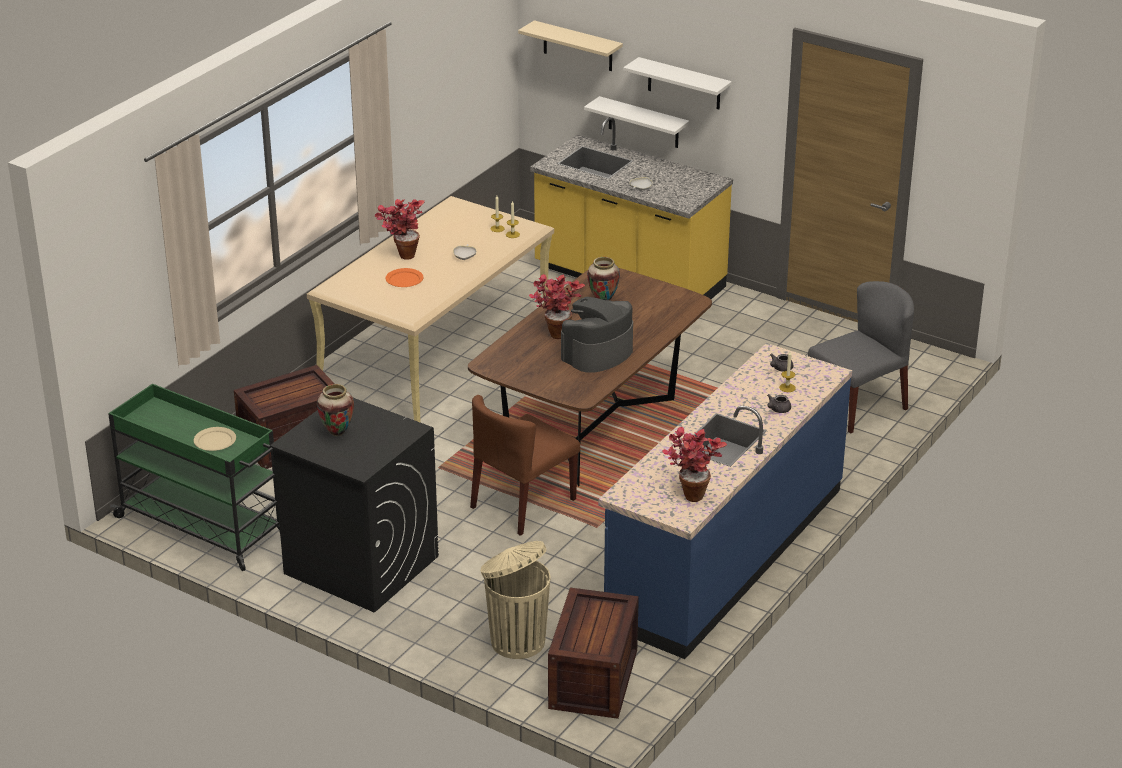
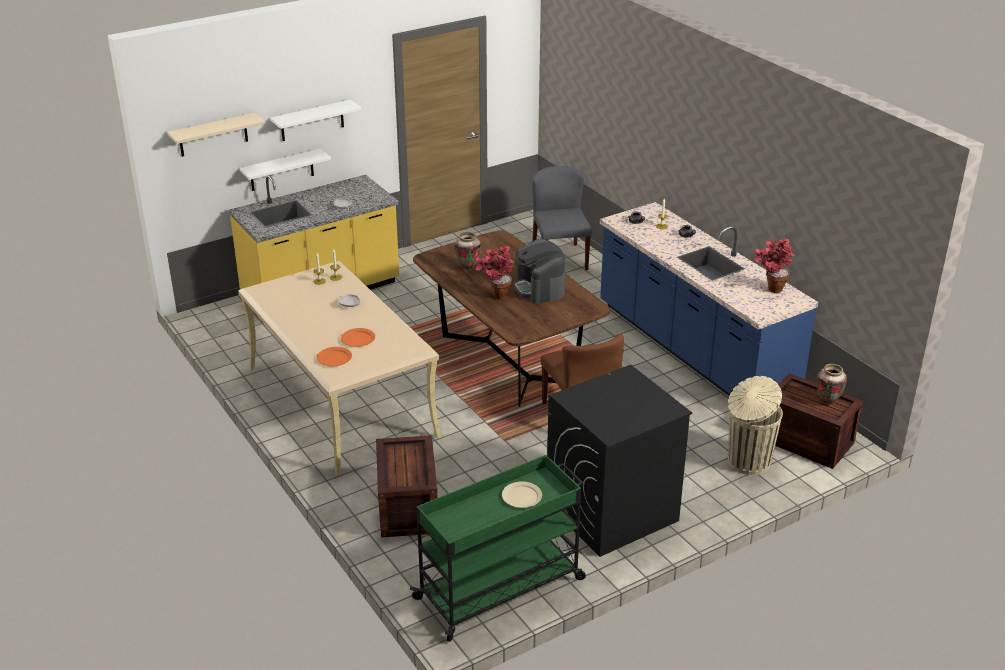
camera: 65 degrees left, 0 degrees up
vase [317,384,354,436] -> vase moved to [817,364,847,405]
potted plant [375,199,425,260] -> none
none -> orange plate [317,347,352,366]

